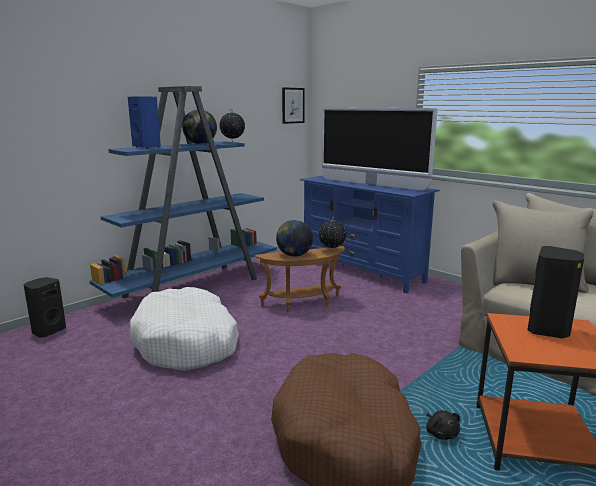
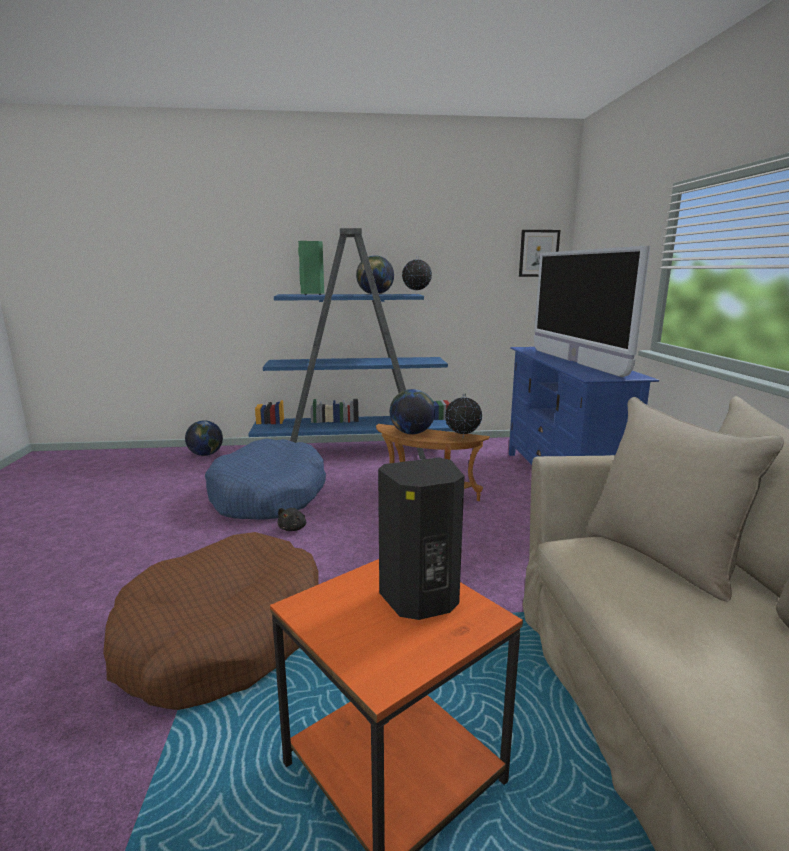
camera: 40 degrees right, 0 degrees up
black speaker [24,277,66,338] -> globe [185,420,223,456]
blue speaker [128,96,161,149] -> green speaker [298,241,324,295]
white dog bed [130,287,239,370] -> blue dog bed [205,438,326,520]
black plush toy [426,410,460,440] -> black plush toy moved to [278,508,306,531]

